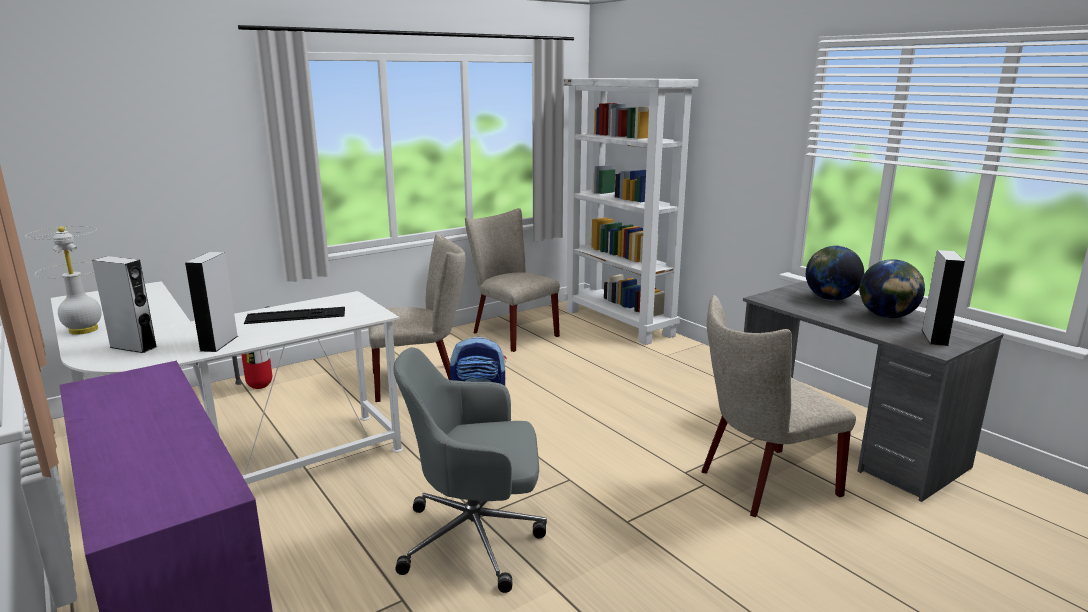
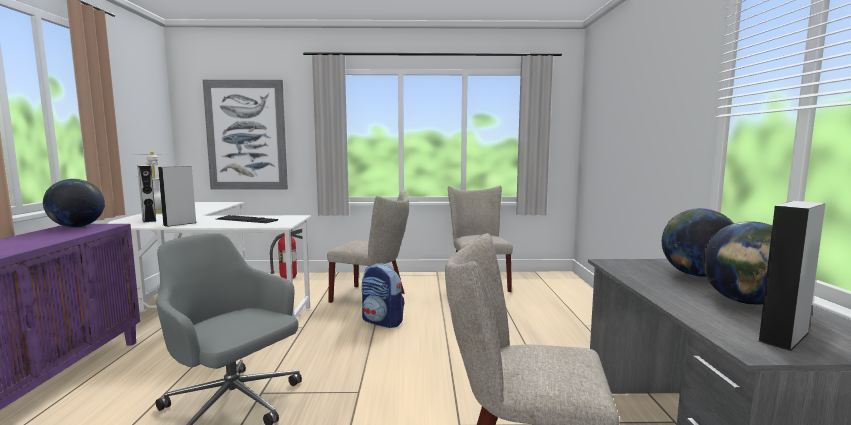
camera: 35 degrees right, 10 degrees down
white bookcase [563,78,699,345] -> none
none -> globe [43,179,105,228]
none -> picture [203,80,288,190]

